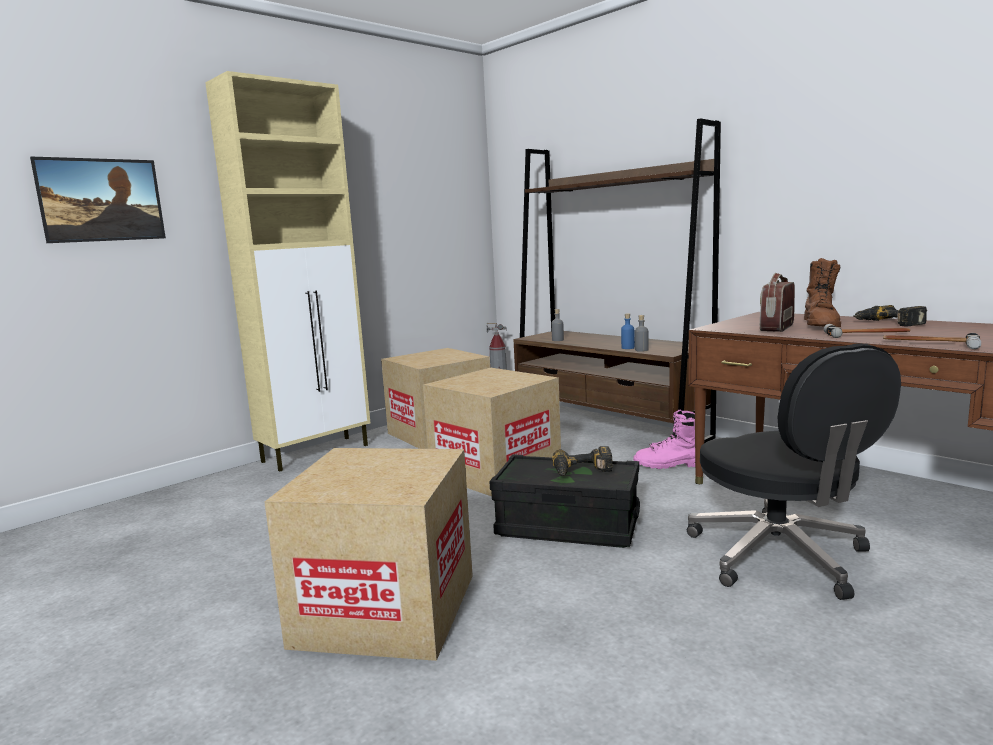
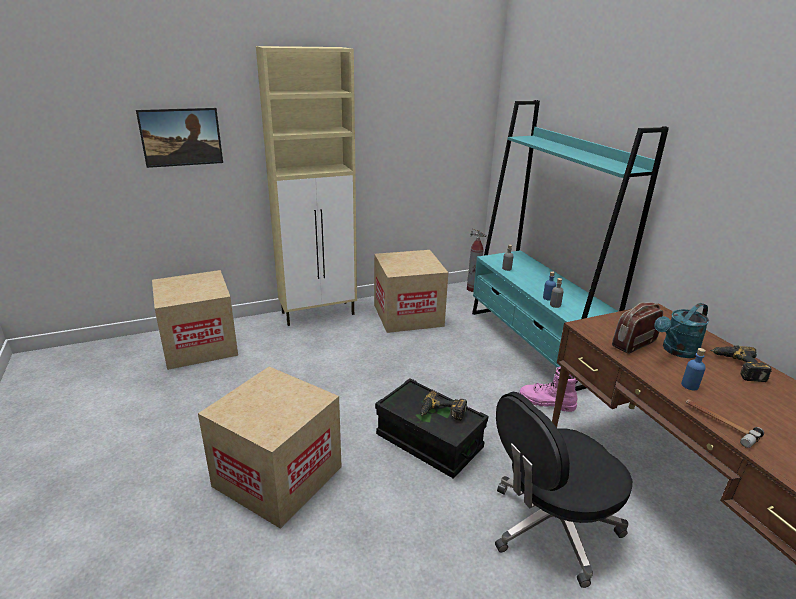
camera: 20 degrees right, 15 degrees up
cardboard box [423,368,561,496] -> cardboard box moved to [152,270,238,370]
brown bookcase [513,118,721,443] -> turquoise bookcase [472,100,669,391]
black office chair [687,343,901,600] -> black office chair turned 60 degrees clockwise [495,392,632,588]
brown boot [804,258,841,327] -> turquoise watering can [655,303,709,358]
hammer [824,324,910,338] -> blue bottle [681,348,706,390]

